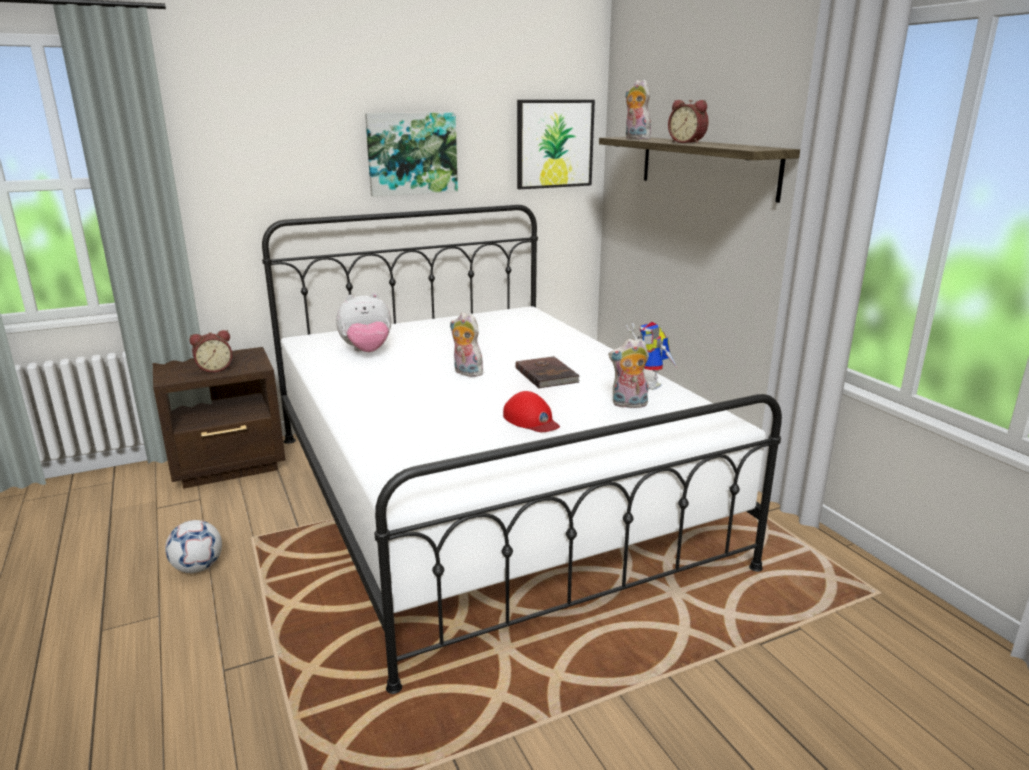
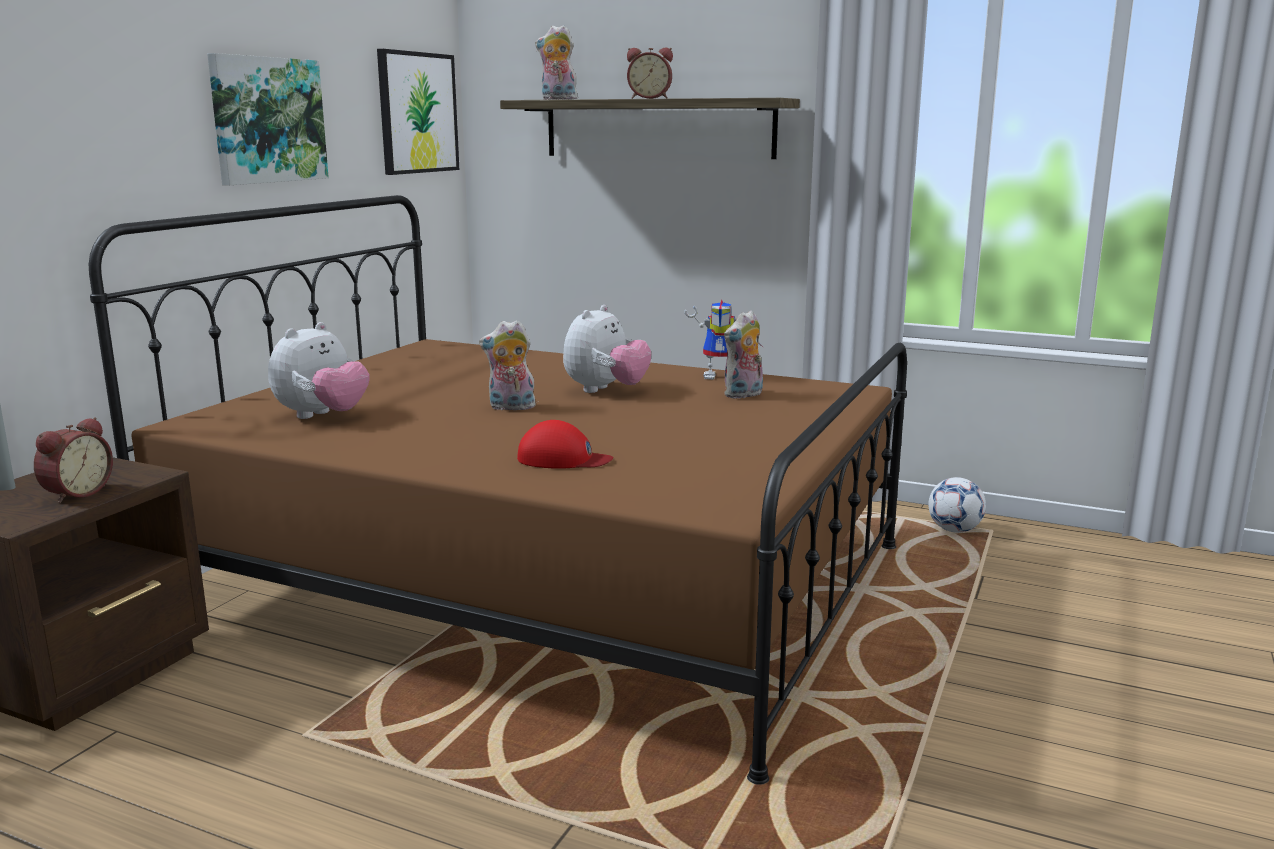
camera: 40 degrees left, 5 degrees down
football [165,520,222,573] -> football moved to [928,477,986,533]
white bed [262,204,782,694] -> brown bed [89,195,907,785]
red cap [503,391,560,432] -> red cap moved to [517,420,613,469]
brown book [515,356,580,388] -> plush toy [563,305,652,393]

